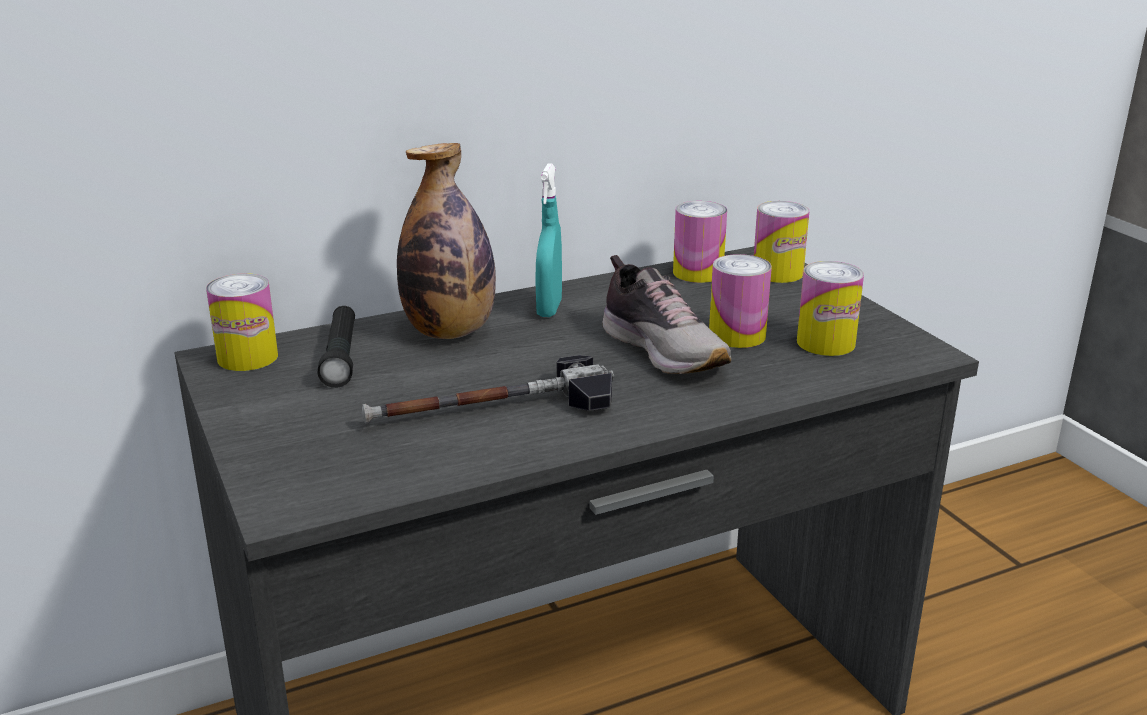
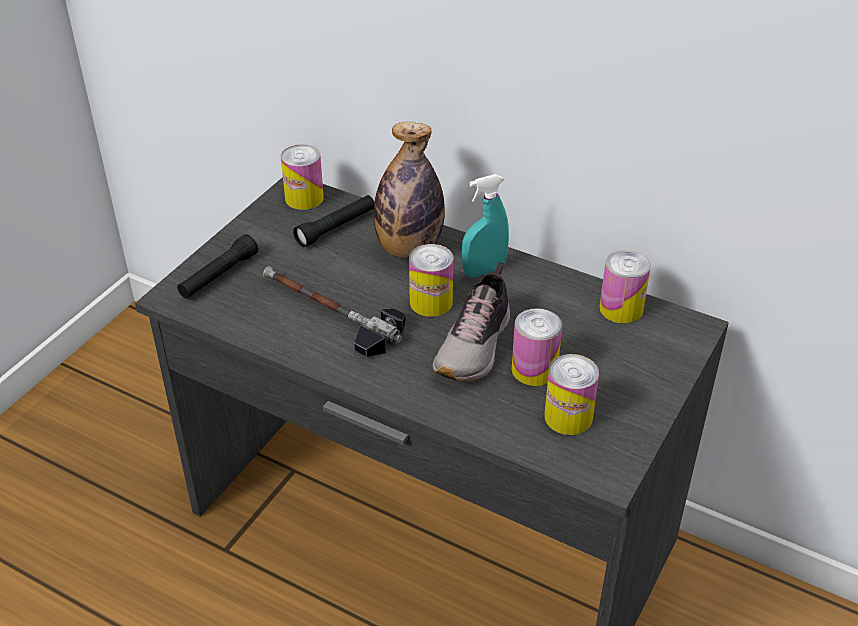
camera: 55 degrees right, 15 degrees up
can [754,201,809,283] -> can moved to [409,244,453,317]
none -> black flashlight [177,234,258,299]

